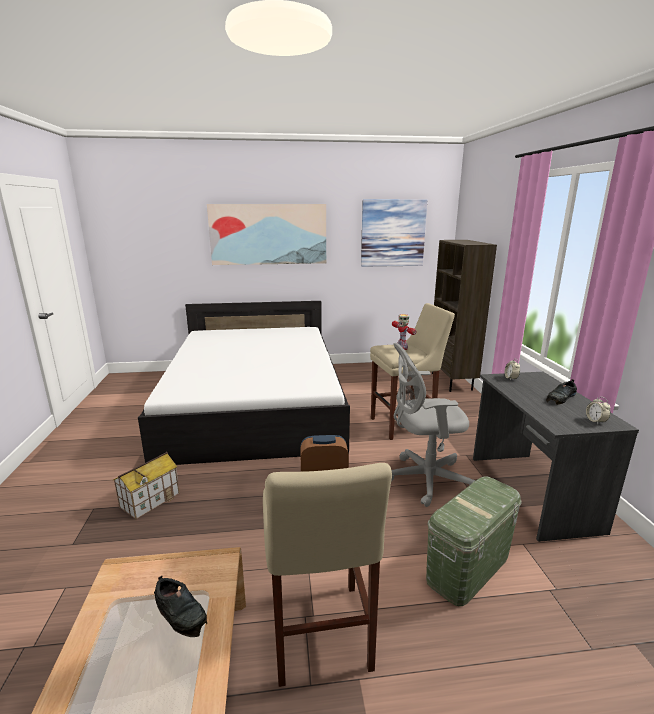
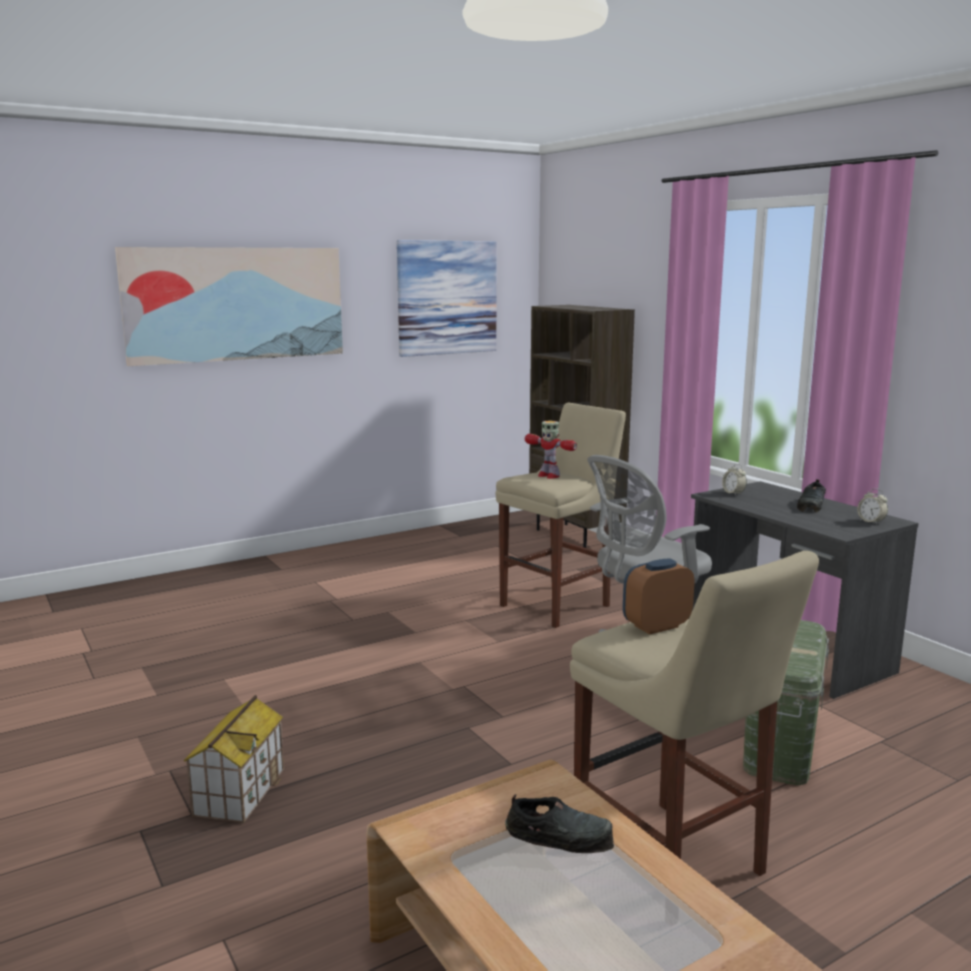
camera: 25 degrees left, 5 degrees down
white bed [138,301,350,465] -> none

